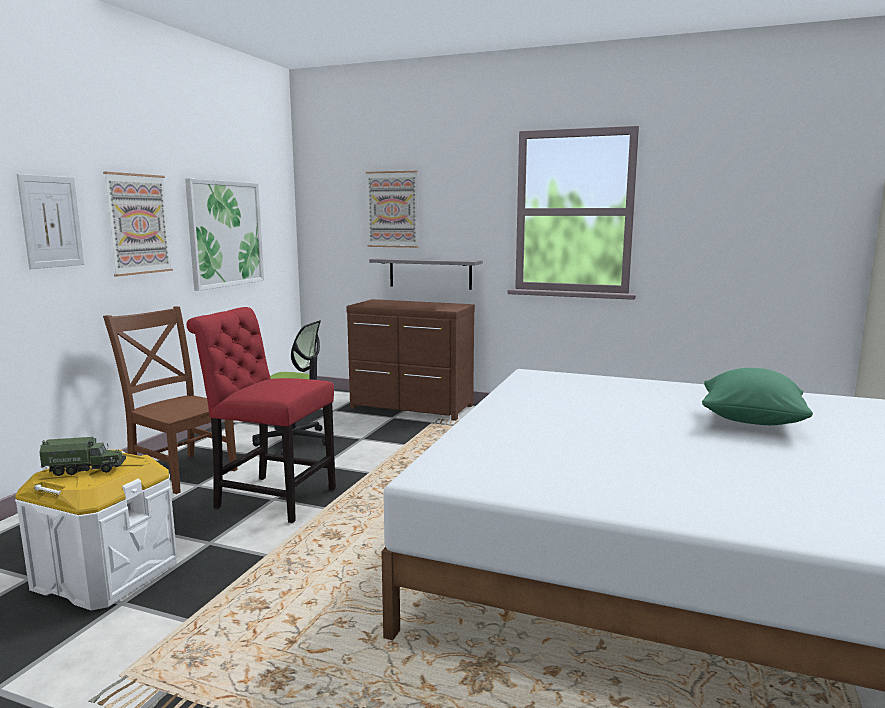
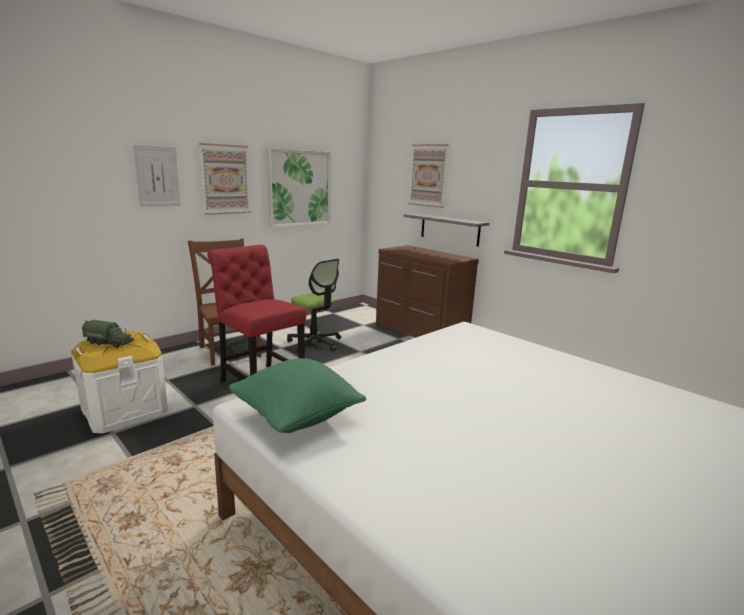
camera: 25 degrees right, 5 degrees up
green pillow [702,368,813,425] -> green pillow moved to [229,358,366,433]

